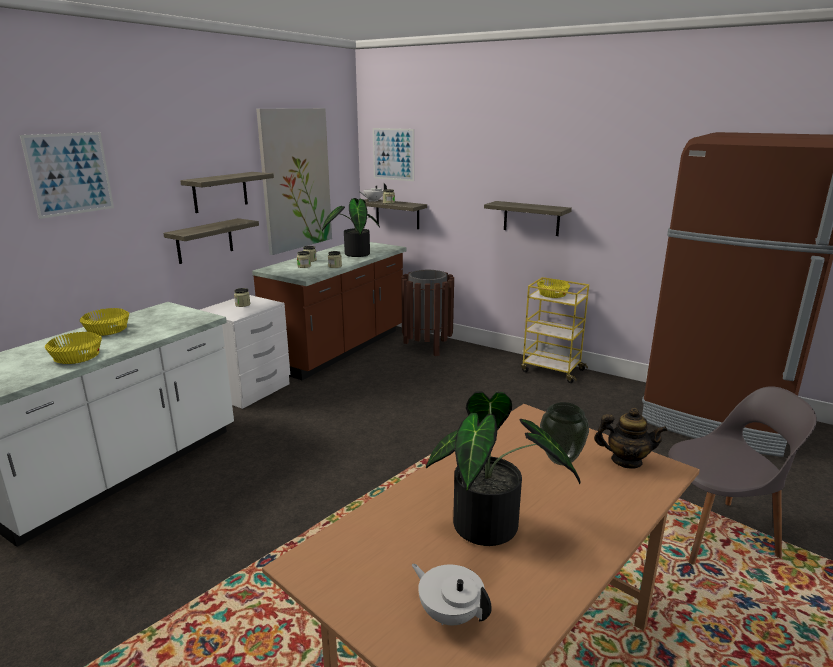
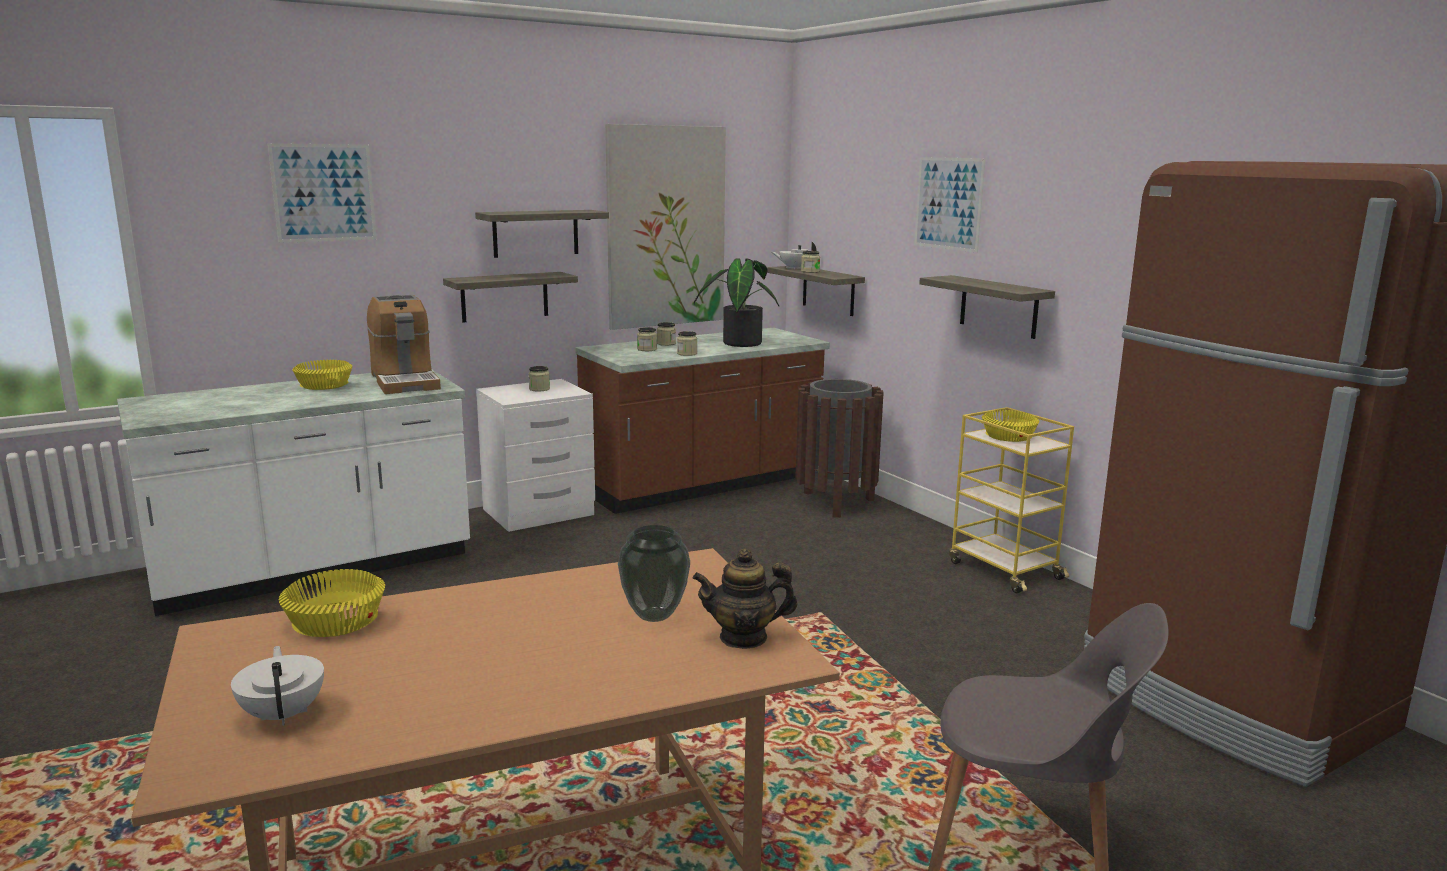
camera: 25 degrees right, 5 degrees down
yellow bowl [45,332,102,364] -> yellow bowl moved to [278,569,385,637]
picture [373,128,414,181] -> picture moved to [914,157,986,253]
potted plant [426,391,581,546] -> none
teapot [594,408,668,469] -> teapot turned 135 degrees clockwise [693,549,797,649]
none -> coffee machine [367,295,441,394]

